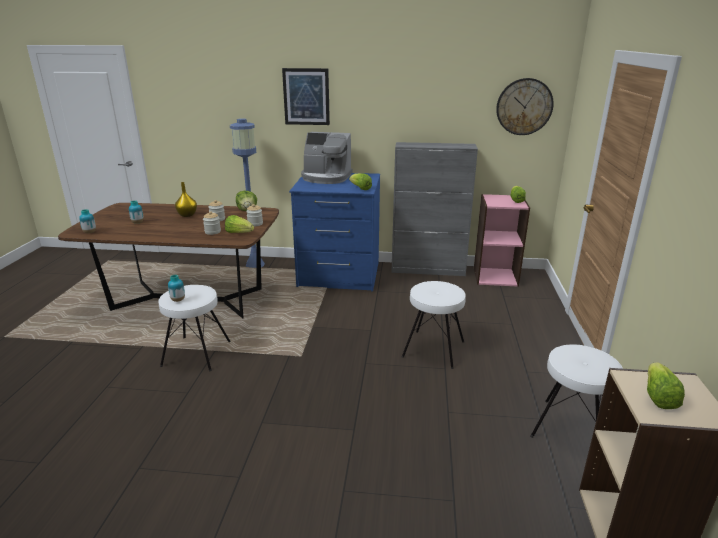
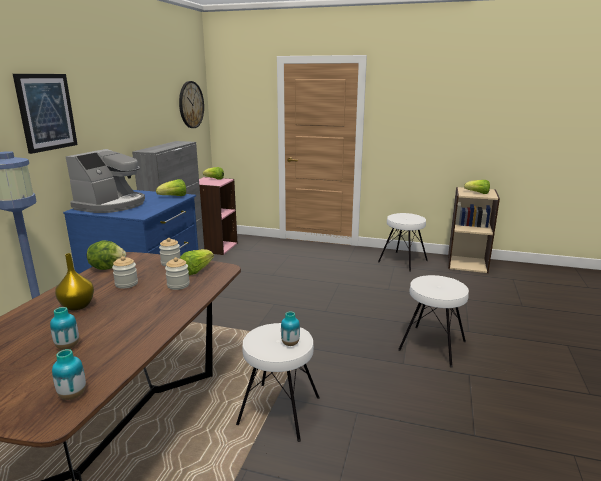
camera: 80 degrees left, 5 degrees down
white stool [402,281,466,369] -> white stool moved to [398,275,469,368]

